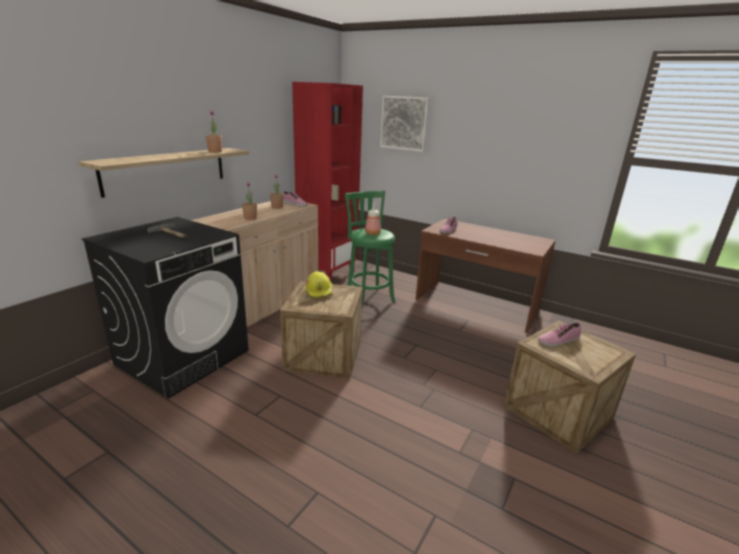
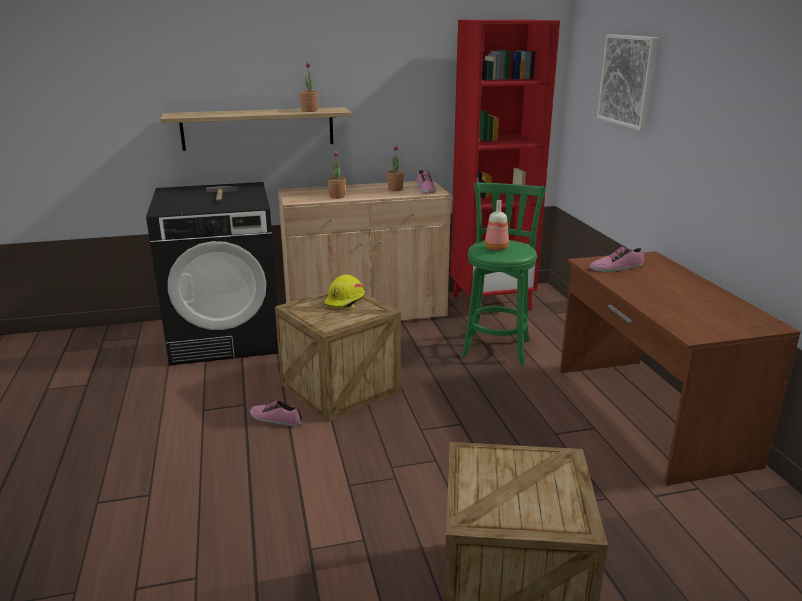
camera: 45 degrees right, 0 degrees up
shoe [538,322,581,346] -> shoe moved to [250,400,302,426]

